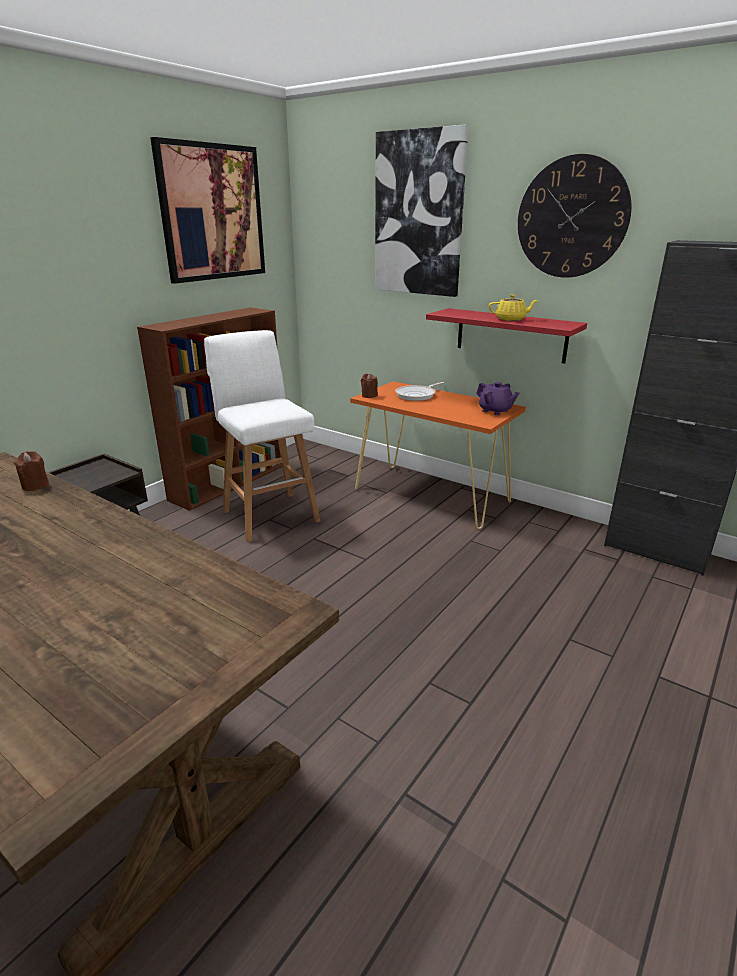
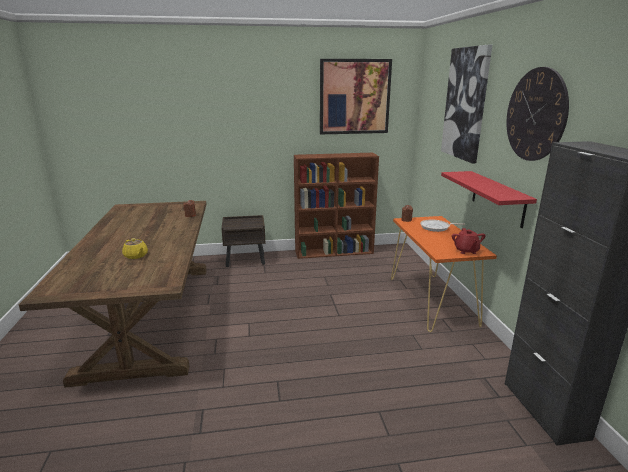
camera: 45 degrees right, 5 degrees down
white stool [204,330,320,542] -> none
purple teapot [476,382,519,415] -> red teapot [452,228,486,254]
yellow teapot [489,295,538,321] -> yellow teapot moved to [122,238,148,259]

